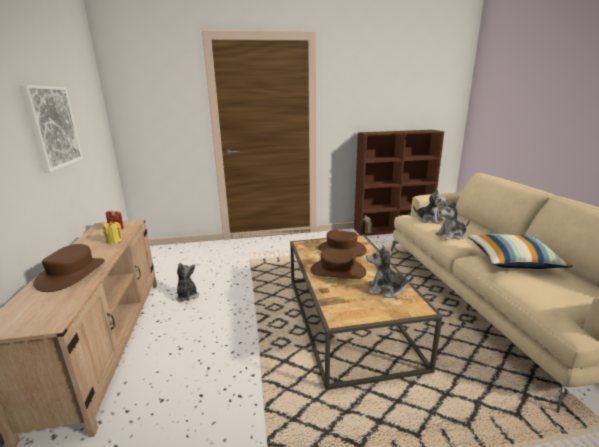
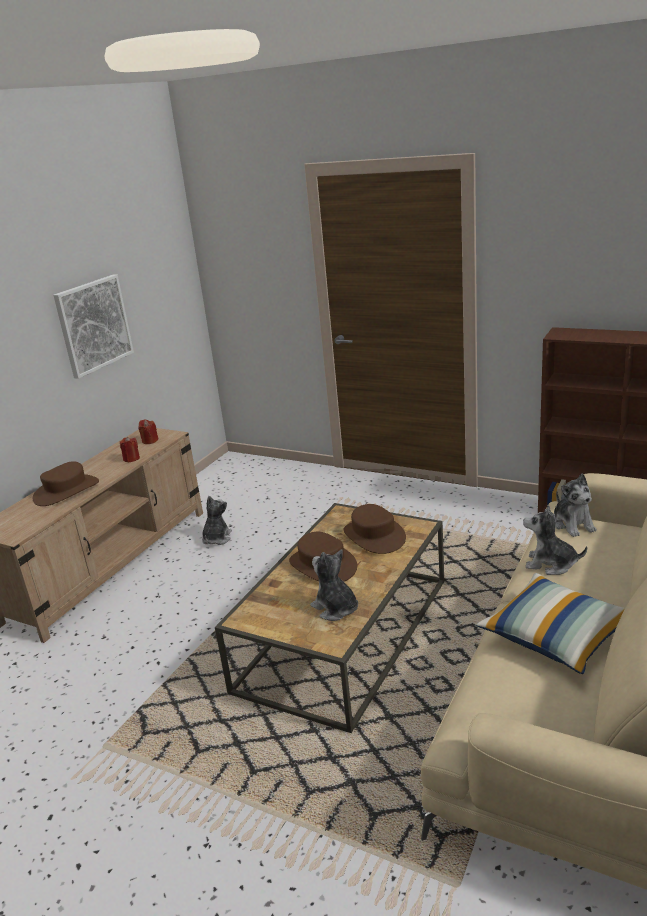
camera: 40 degrees right, 5 degrees up
yellow candle [103,221,123,244] -> red candle [120,437,140,462]

